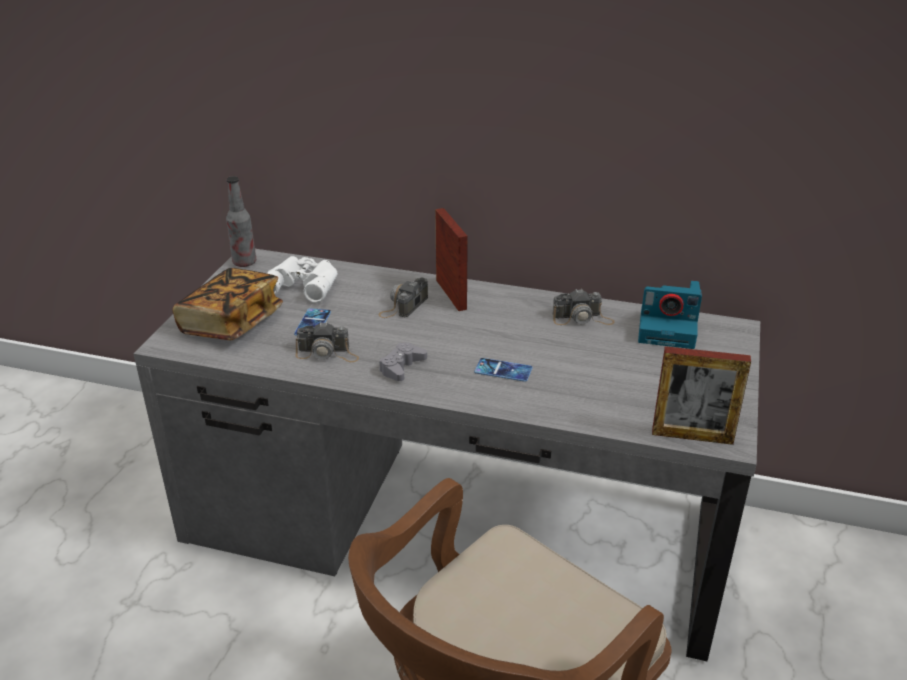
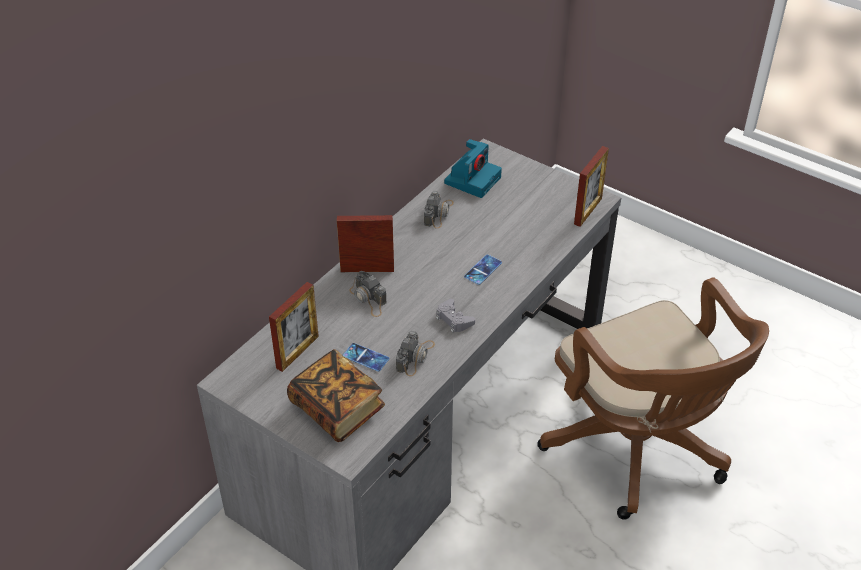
camera: 70 degrees left, 10 degrees up
bottle [226,176,256,267] -> none
white binoculars [267,256,338,303] -> picture frame [269,282,319,372]

